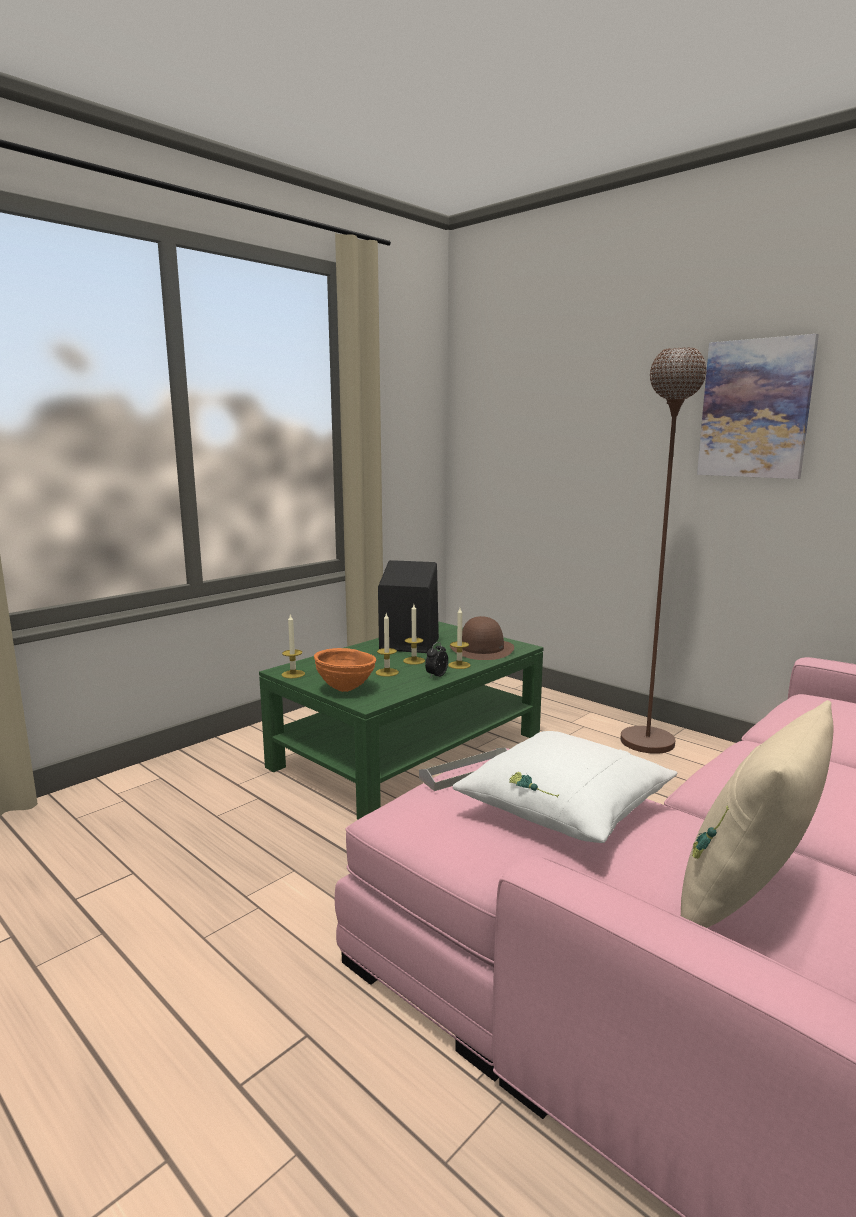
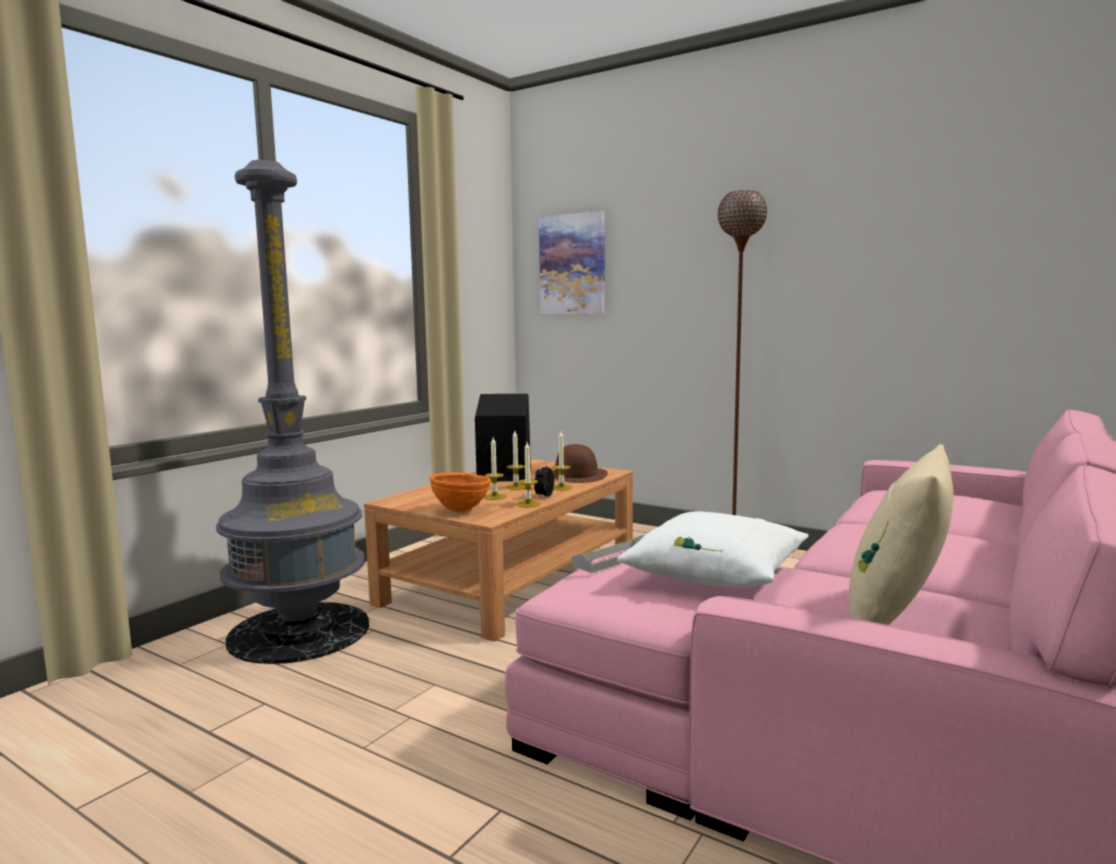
camera: 10 degrees left, 5 degrees down
green coffee table [259,621,544,819] -> brown coffee table [364,459,633,642]
candle [282,614,305,678] -> candle moved to [516,442,540,507]
picture [697,334,819,479] -> picture moved to [539,211,605,314]
none -> grey floor lamp [216,160,369,664]

